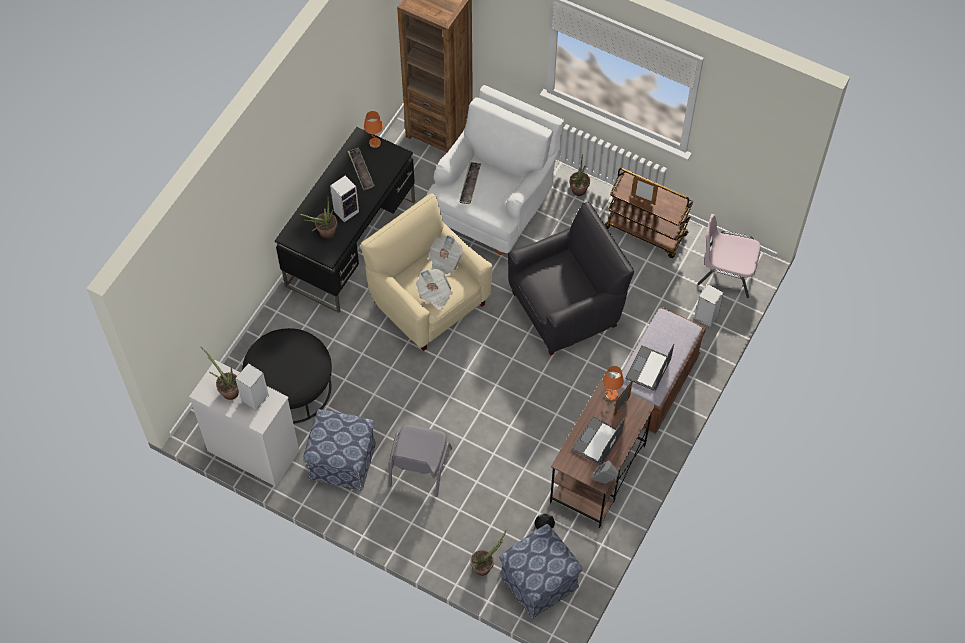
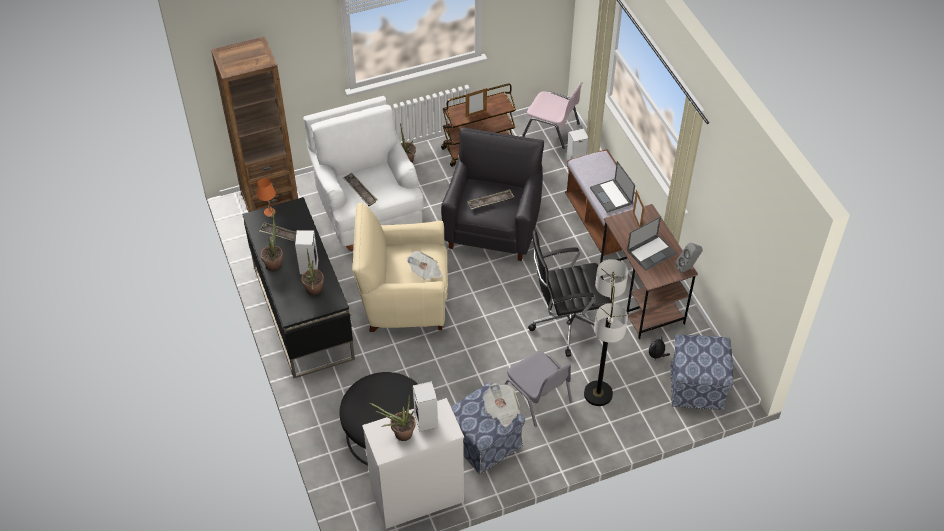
camera: 50 degrees left, 10 degrees down
newspaper [429,235,463,274] -> newspaper moved to [484,383,521,427]
potted plant [471,531,506,576] -> potted plant moved to [261,208,283,272]
laptop [572,416,624,465] -> laptop turned 105 degrees counterclockwise [627,216,677,271]
orange table lamp [603,366,624,400] -> none
pink chair [698,214,761,298] -> pink chair turned 120 degrees counterclockwise [522,82,582,149]
none -> tray [467,189,514,210]
none -> black office chair [528,230,610,357]
none -> floor lamp [584,259,628,406]

